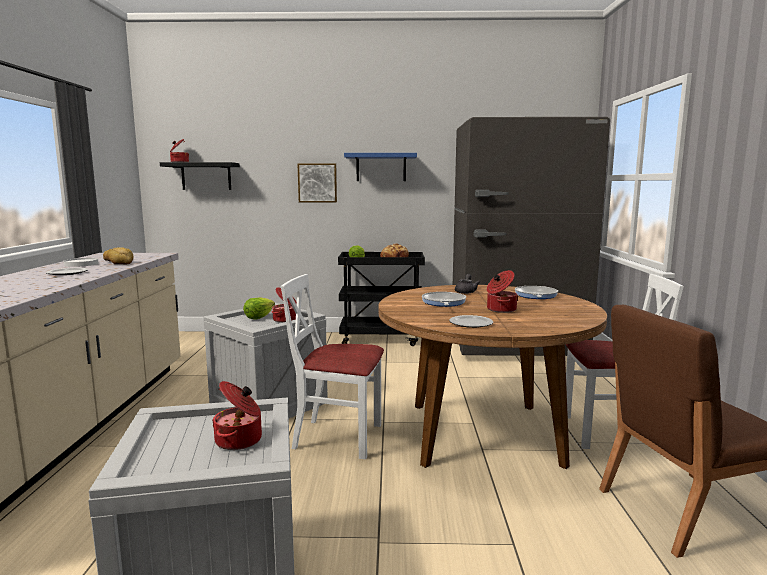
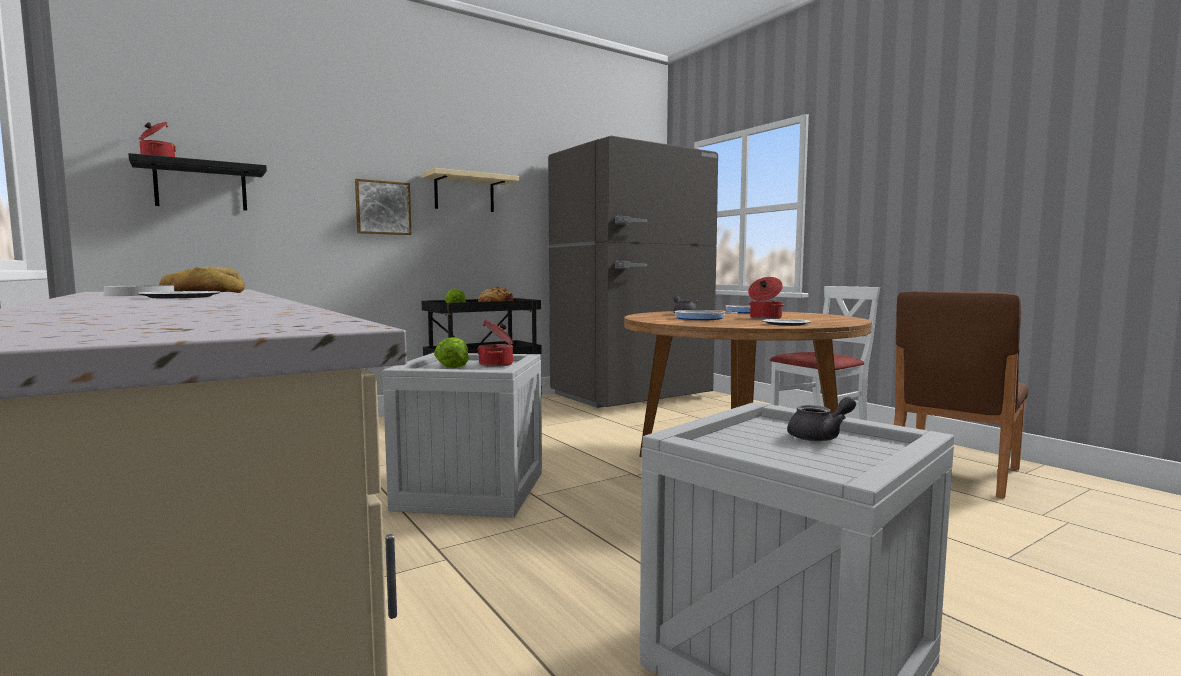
camera: 35 degrees left, 5 degrees down
cooking pot [212,381,262,450] -> grey teapot [787,396,856,442]
white chair [281,274,384,459] -> none
blue shelf [344,153,417,181] -> beige shelf [422,168,519,212]

